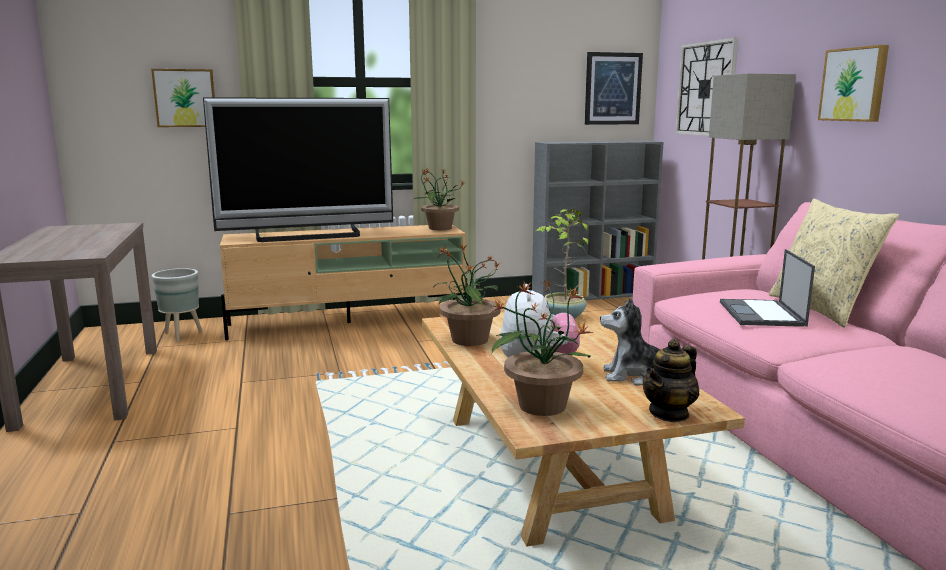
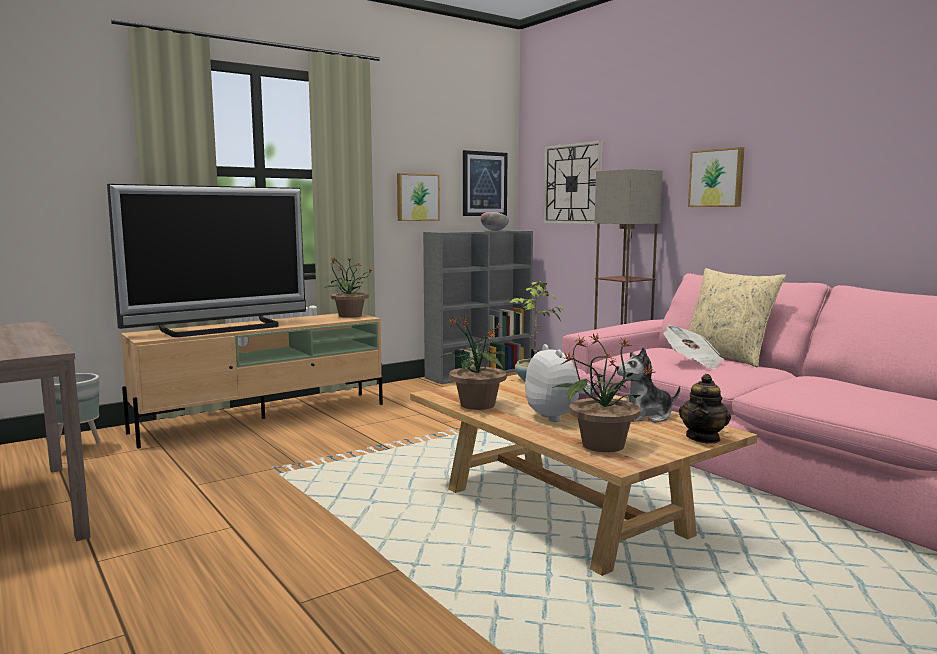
camera: 20 degrees left, 5 degrees down
picture [151,69,215,127] -> picture moved to [397,173,440,221]
laptop [720,249,815,327] -> newspaper [664,325,724,369]
none -> bowl [481,212,509,231]

